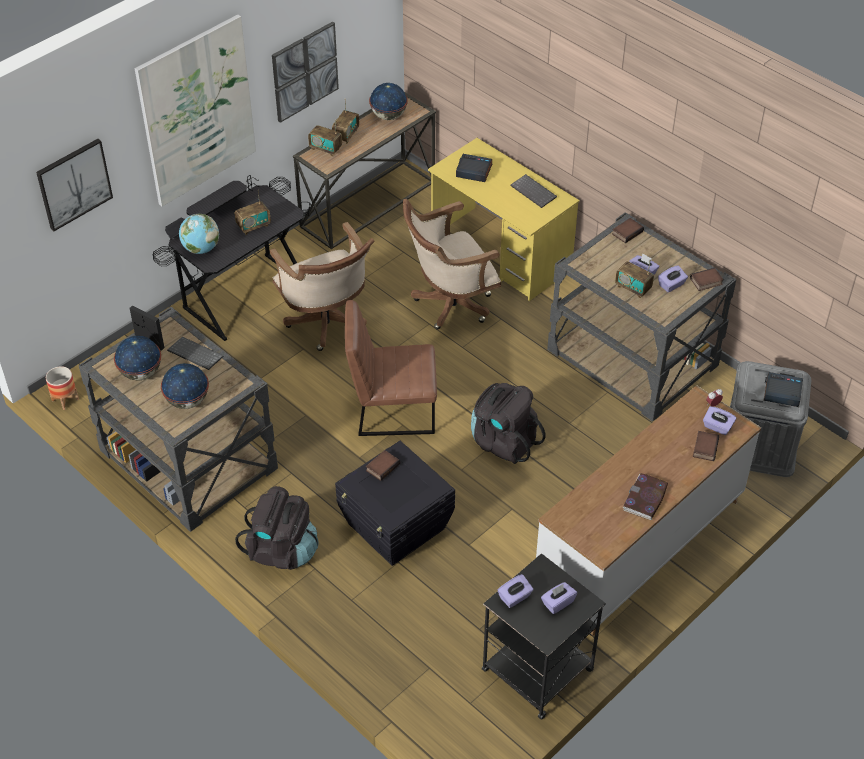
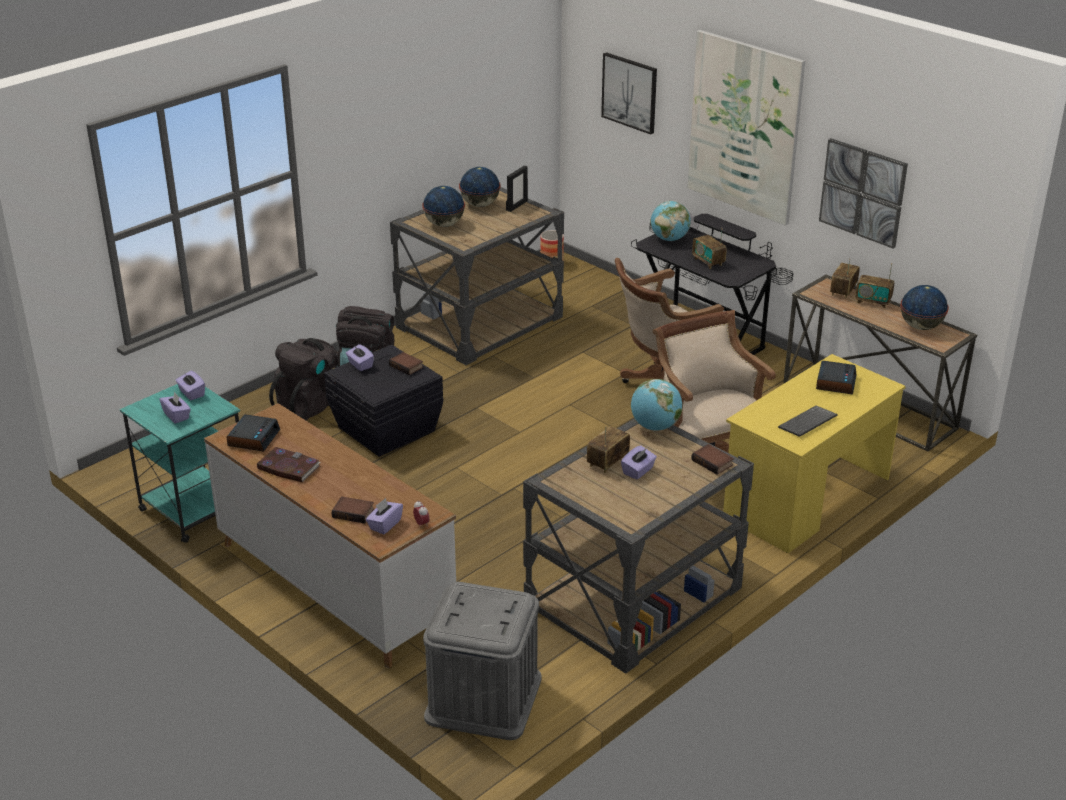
camera: 90 degrees right, 15 degrees down
keyboard [167,337,224,370] -> none
brown chair [345,300,437,436] -> none
black backpack [471,383,545,464] -> black backpack moved to [269,338,339,420]
black cart [482,553,606,719] -> turquoise cart [120,384,240,543]
purple tissue box [658,265,688,292] -> purple tissue box moved to [346,344,374,371]
book [690,268,724,291] -> none
alarm clock [764,372,803,407] -> alarm clock moved to [227,414,280,452]
none -> globe [631,379,682,431]

